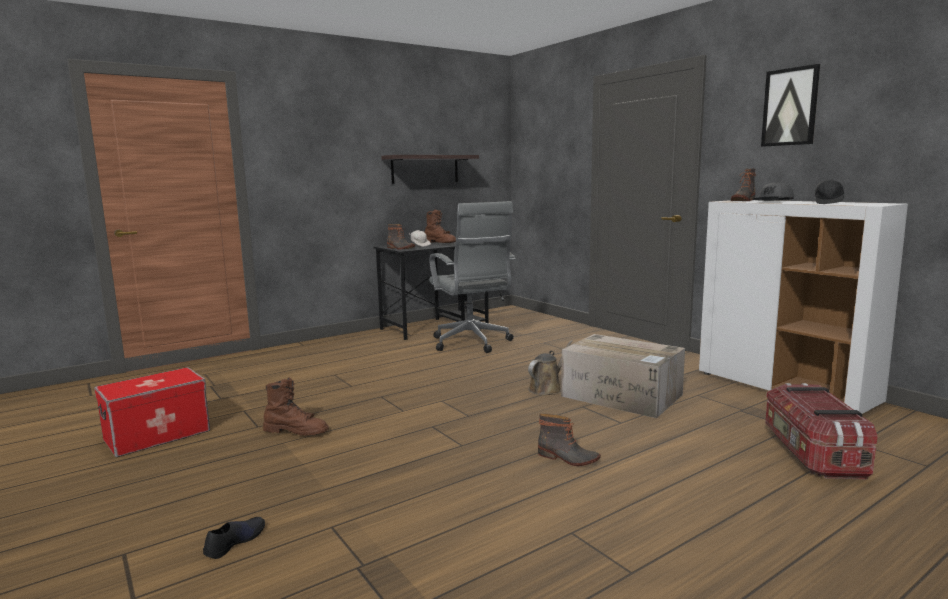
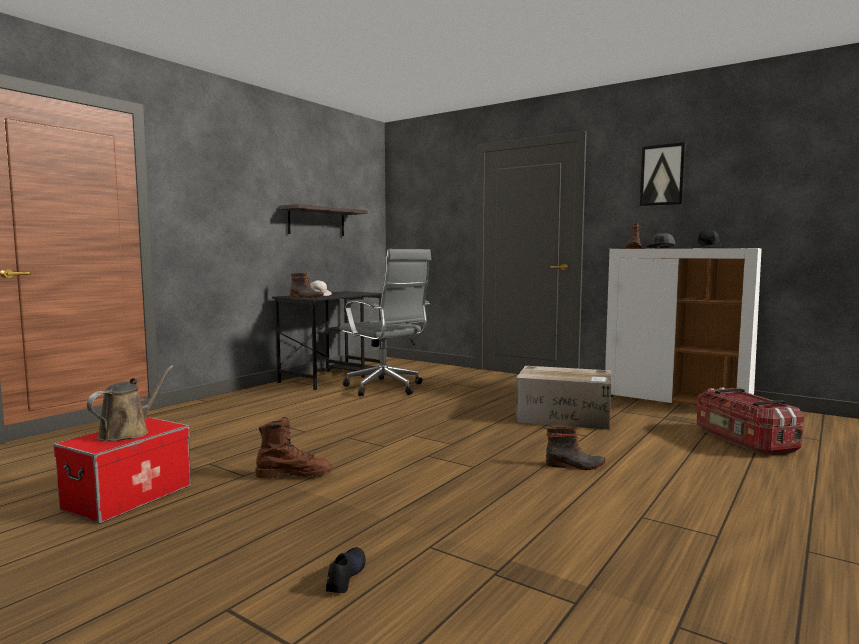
camera: 20 degrees left, 5 degrees down
brown boot [424,210,456,243] -> none
brown watering can [528,340,573,395] -> brown watering can moved to [87,365,174,441]

